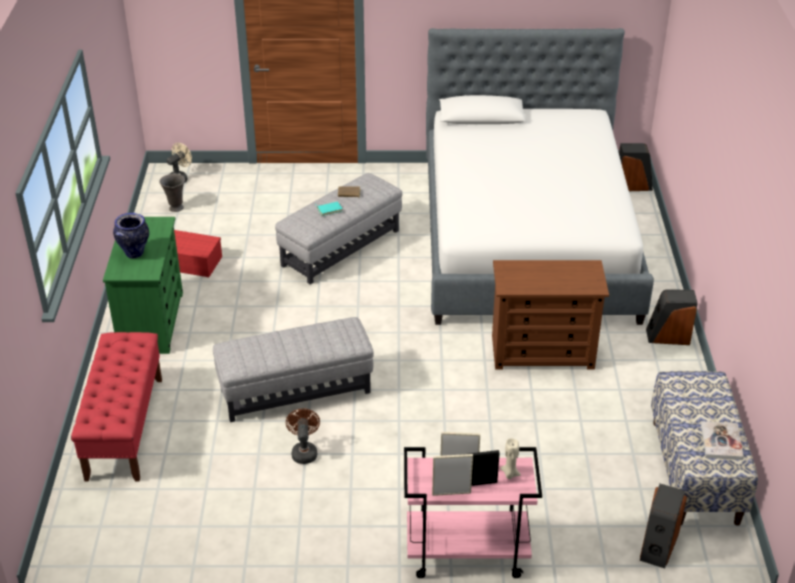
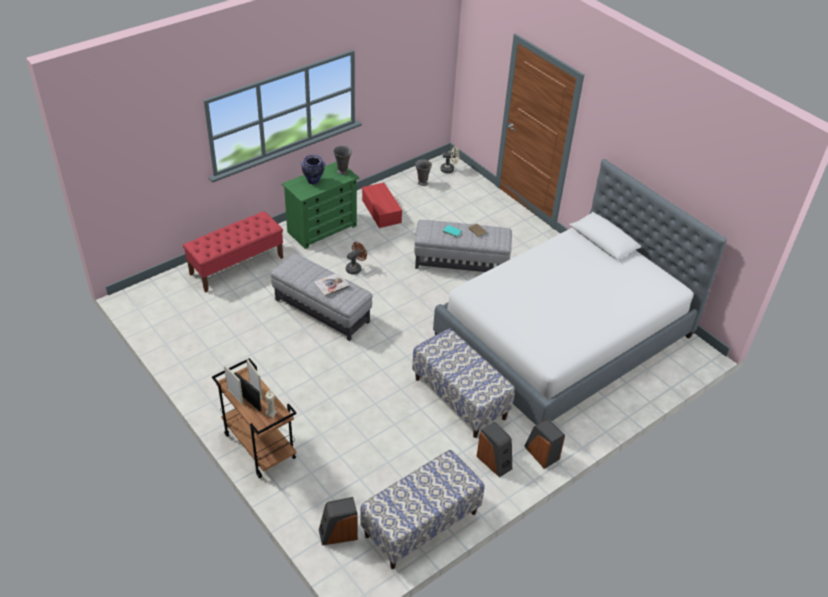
camera: 50 degrees right, 5 degrees up
brown fan [286,409,320,464] -> brown fan moved to [346,242,367,275]
pink cart [404,447,542,578] -> brown cart [212,358,297,479]
brown dresser [492,260,609,370] -> bench [412,328,515,438]
speaker [619,143,653,191] -> speaker moved to [476,421,512,477]
book [701,421,744,460] -> book moved to [314,272,350,297]
none -> grey vase [333,146,352,175]

